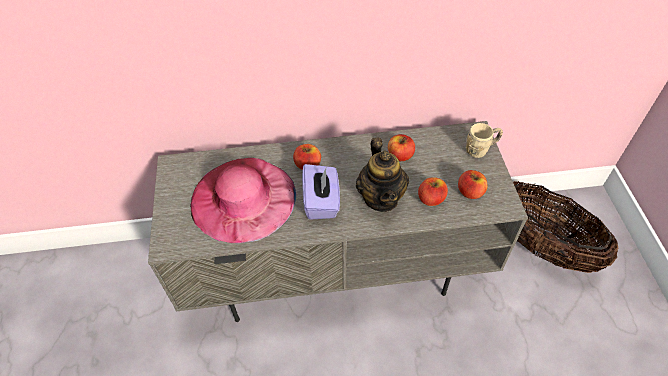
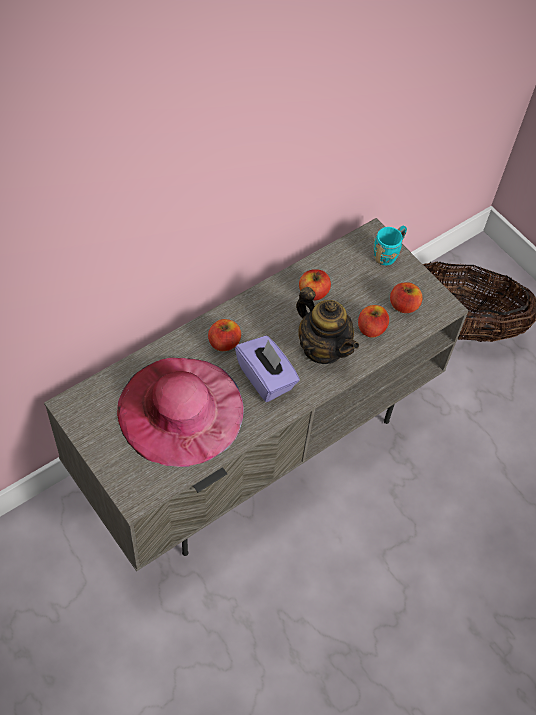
camera: 35 degrees left, 5 degrees up
beige mug [466,123,503,158] -> turquoise mug [373,225,407,265]

